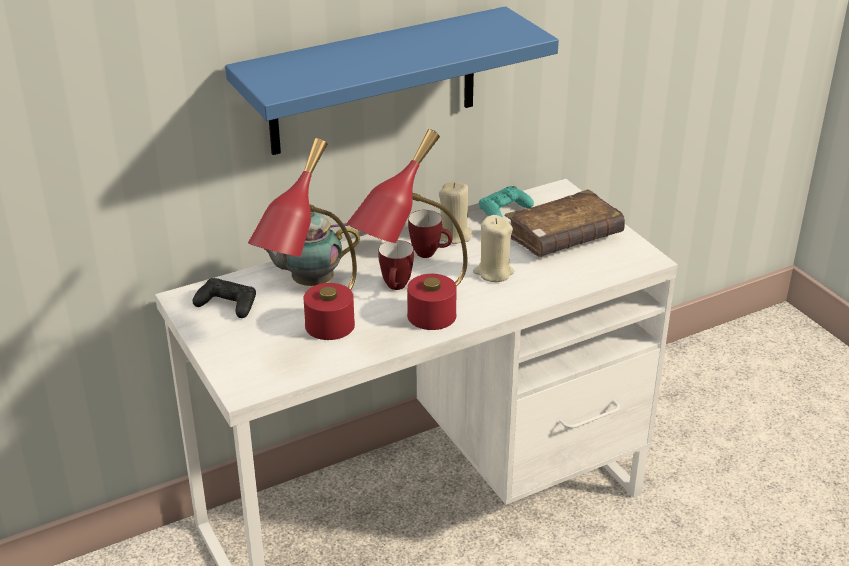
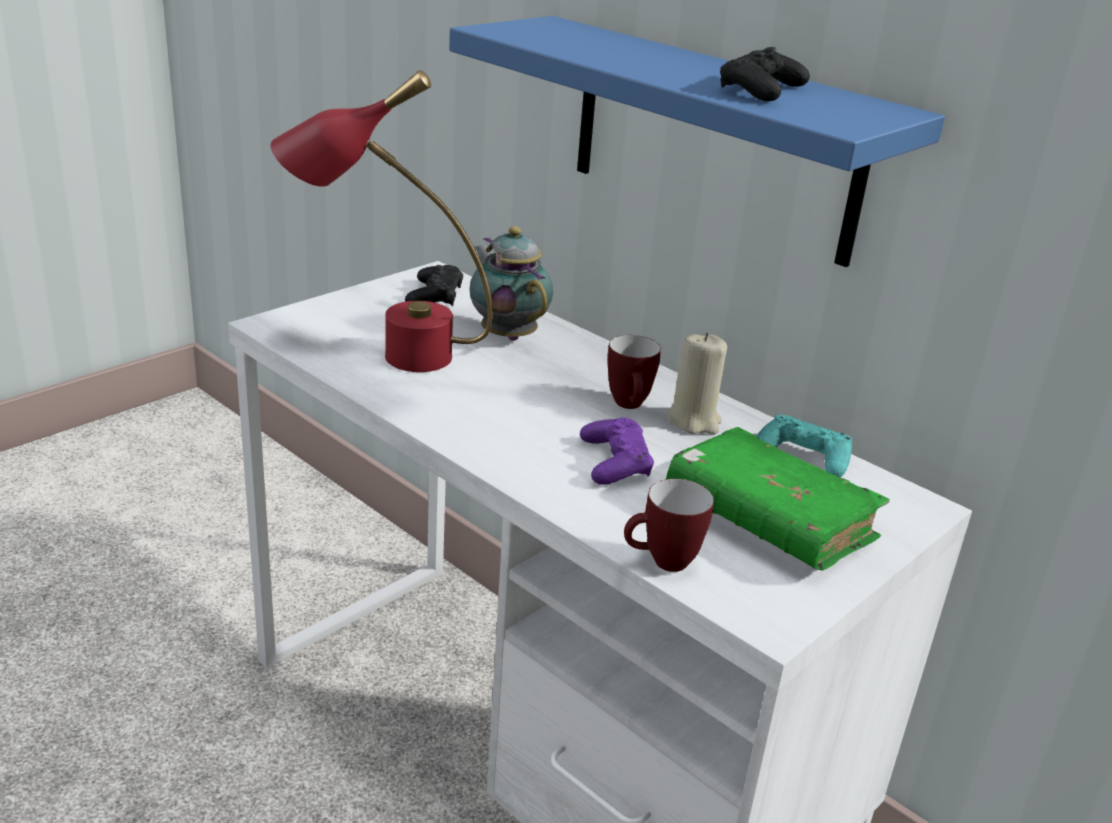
camera: 70 degrees right, 5 degrees down
red table lamp [347,129,467,330] -> none
mug [378,240,414,290] -> mug moved to [624,479,714,572]
beige candle [473,215,514,282] -> purple game controller [580,417,654,485]
brown book [505,189,625,257] -> green book [666,427,890,571]
none -> black game controller [720,47,810,101]

